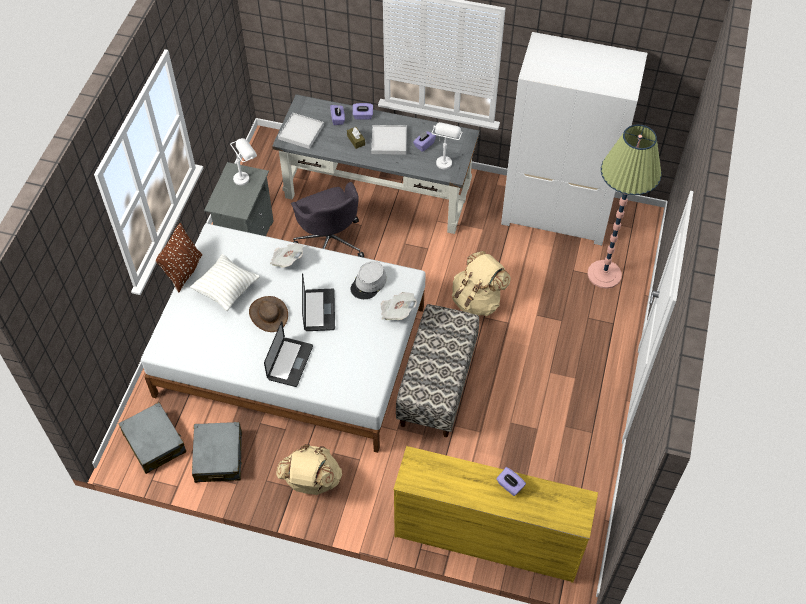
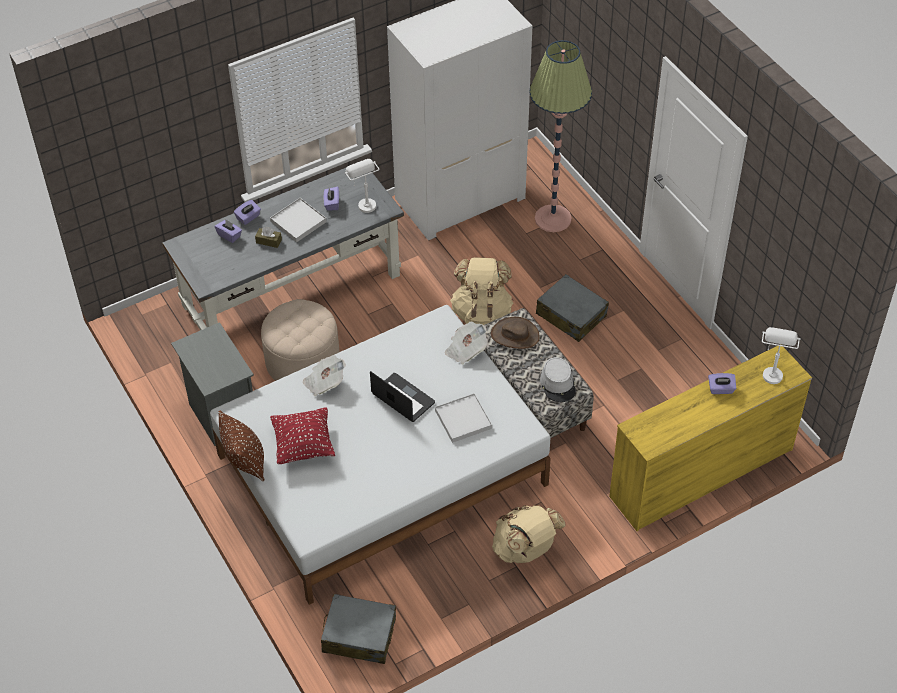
camera: 45 degrees left, 5 degrees down
white pillow [190,254,260,311] -> red pillow [270,407,335,464]
grey suitcase [192,422,242,483] -> grey suitcase moved to [536,274,609,342]
white table lamp [230,138,257,185] -> white table lamp moved to [762,327,801,384]
brown hat [249,296,288,332] -> brown hat moved to [491,317,540,349]
laptop [264,321,313,387] -> none
white tray [278,113,324,149] -> white tray moved to [435,393,492,443]
grey office chair [291,182,364,258] -> beige ottoman [261,299,339,381]
grey hat [350,261,387,299] -> grey hat moved to [540,357,576,402]

